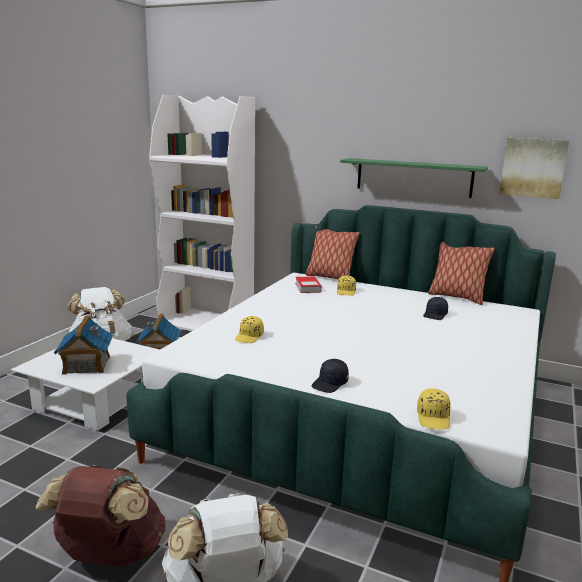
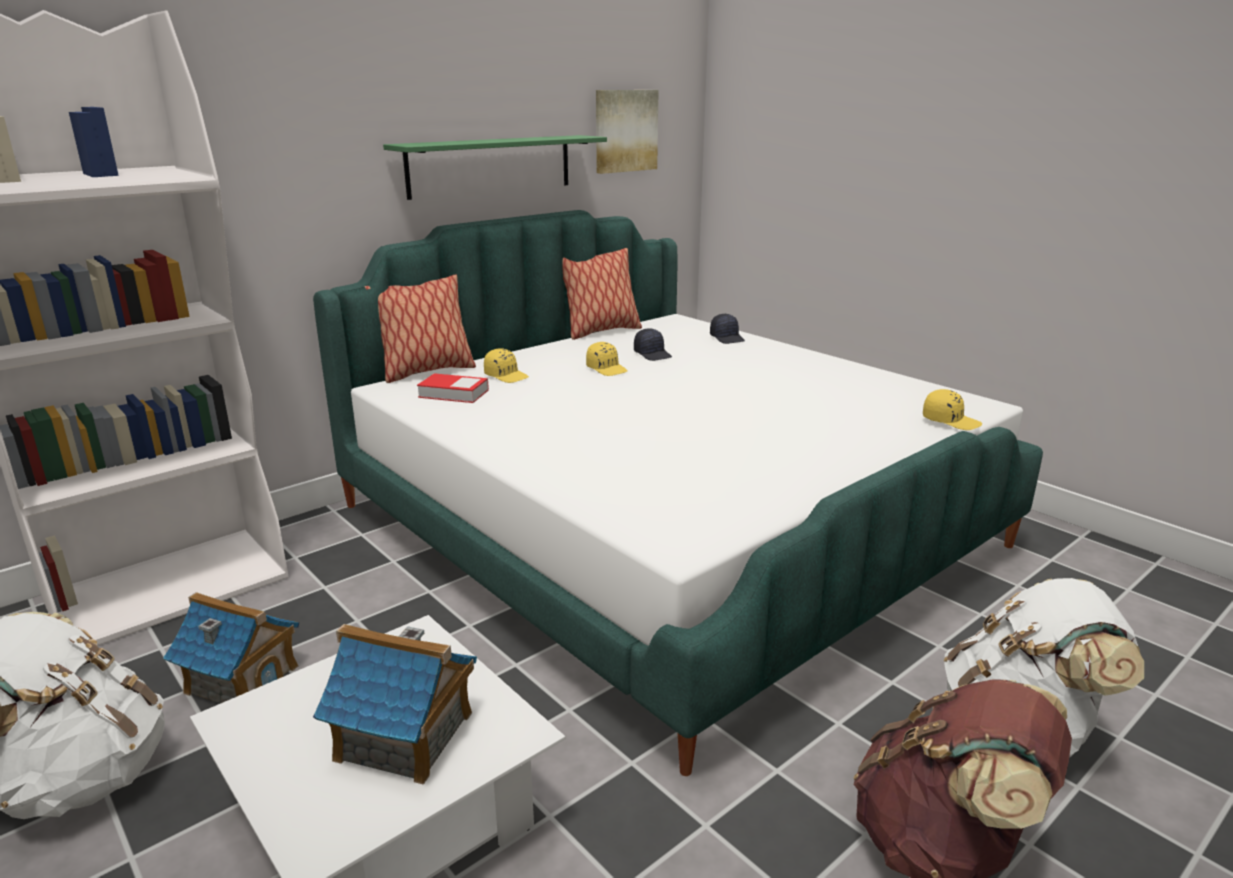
camera: 65 degrees left, 5 degrees up
yellow cap [235,316,264,343] -> yellow cap moved to [586,342,628,376]
black cap [311,359,349,393] -> black cap moved to [710,314,745,344]

